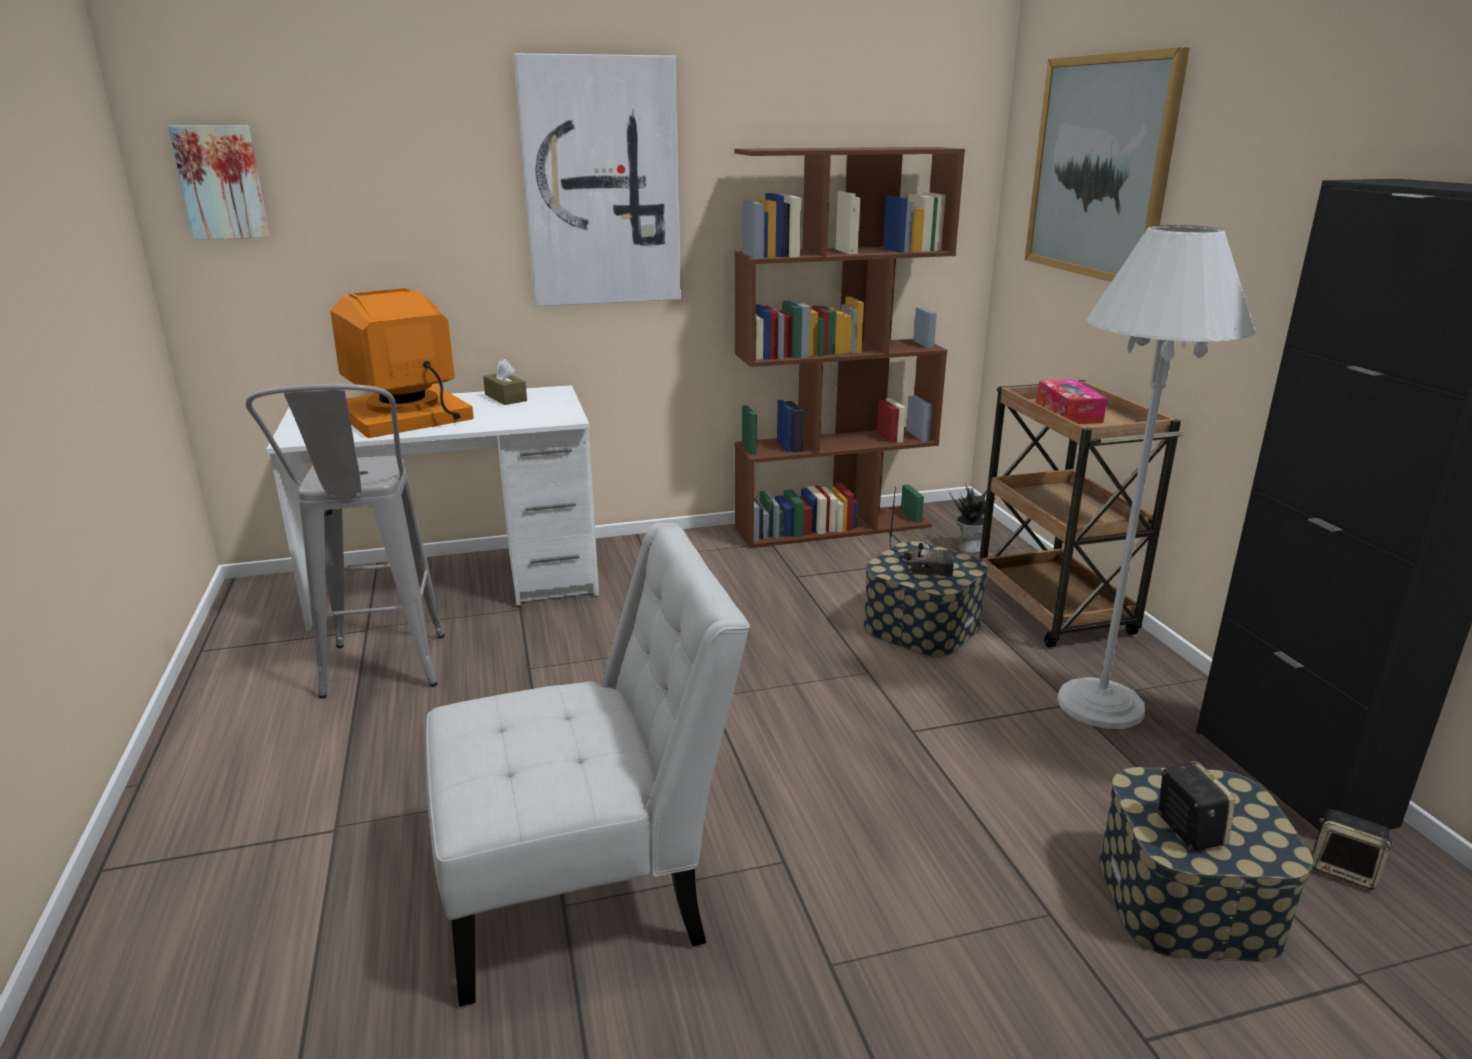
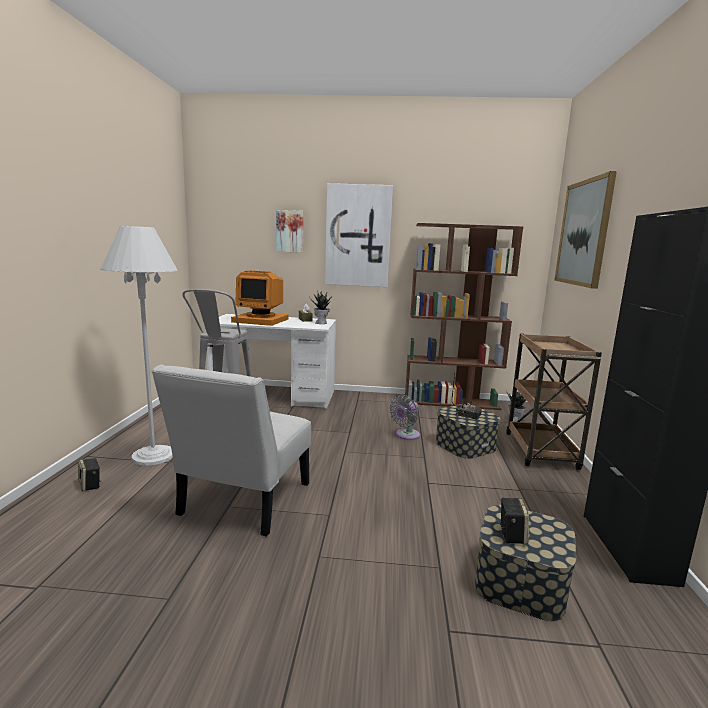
camera: 20 degrees right, 10 degrees down
picture [168,125,270,240] -> picture moved to [276,210,304,253]
monitor [330,288,474,438] -> monitor turned 150 degrees counterclockwise [231,270,289,326]
white chair [425,523,750,1007] -> white chair turned 105 degrees clockwise [152,365,311,537]
tissue box [1036,379,1107,424] -> none
white floor lamp [1058,225,1256,729] -> white floor lamp moved to [100,226,178,466]
speaker [1313,809,1394,890] -> speaker moved to [78,458,100,492]
none -> potted plant [310,291,332,324]
none -> grey fan [389,395,420,440]

